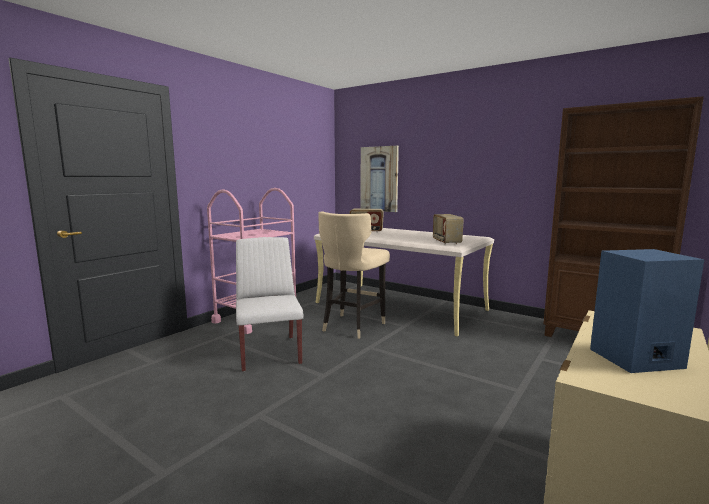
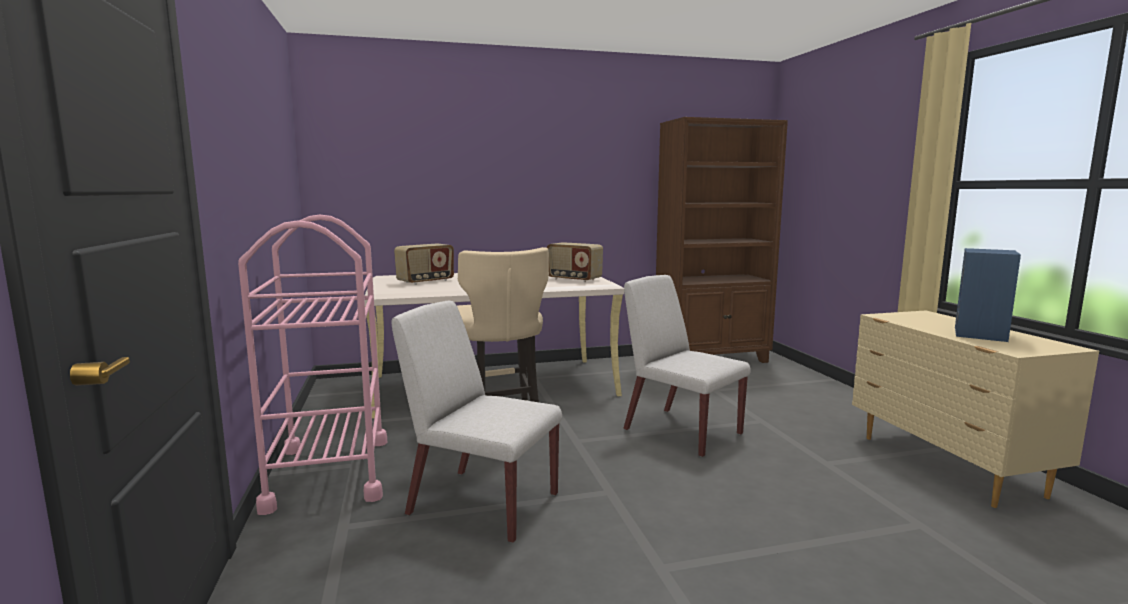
camera: 50 degrees left, 0 degrees up
picture [361,146,399,212] -> none
none -> white chair [623,275,751,457]

